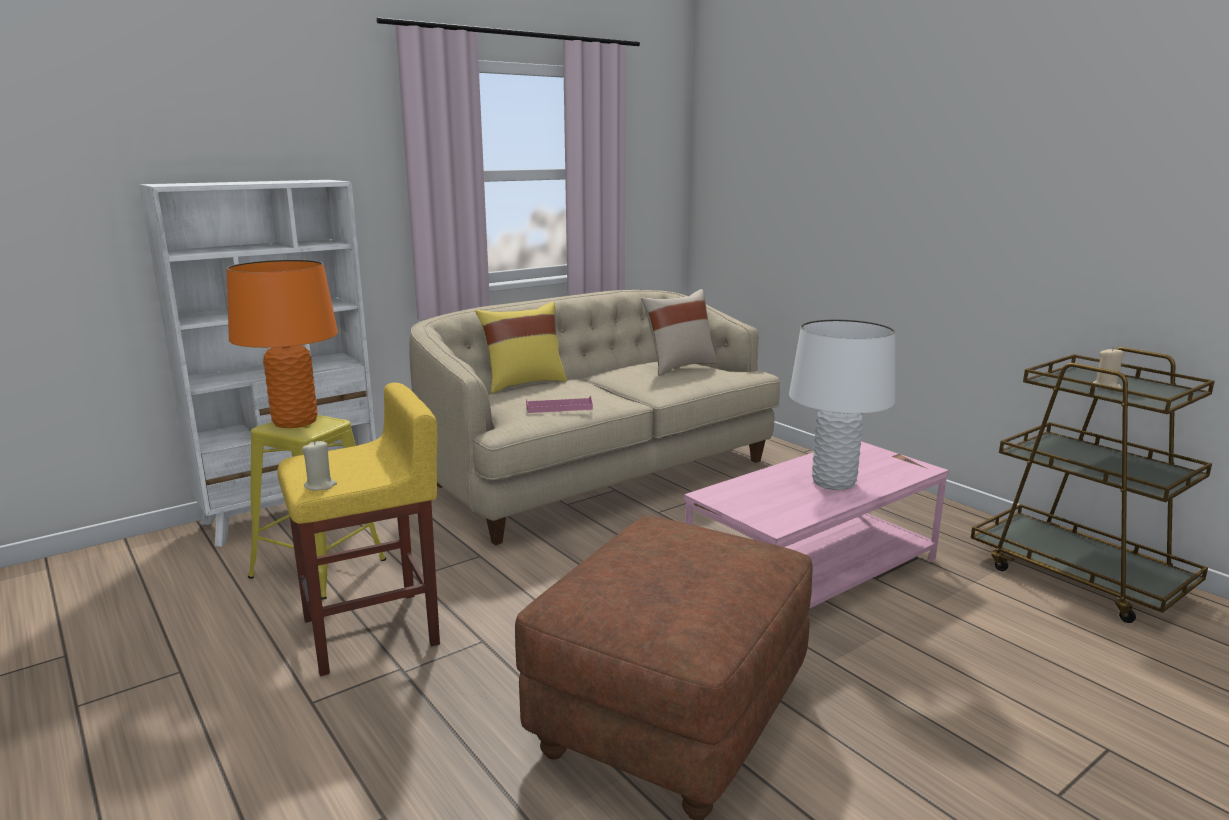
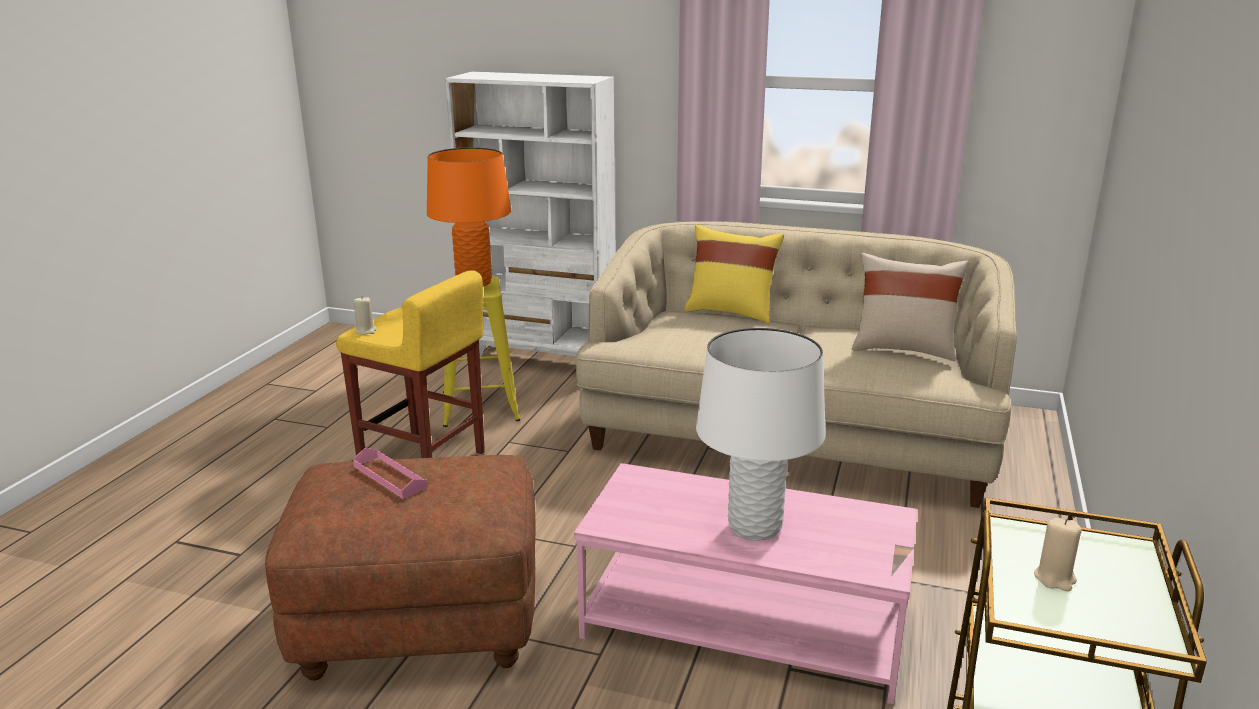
camera: 55 degrees right, 5 degrees up
pink tray [526,396,593,413] -> pink tray moved to [353,448,427,499]

